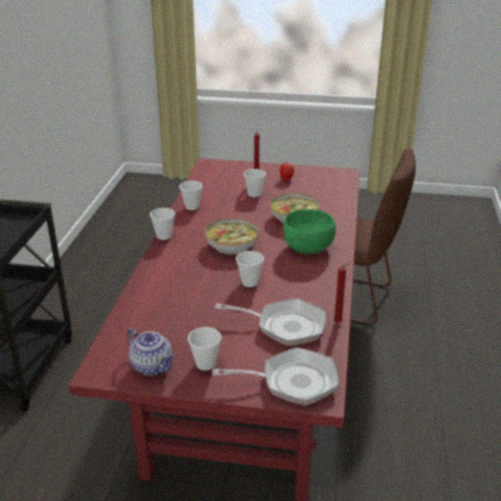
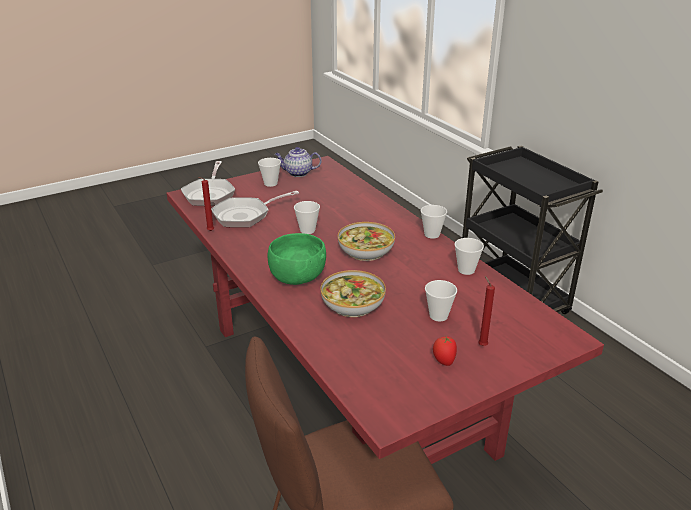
camera: 140 degrees right, 0 degrees up
frying pan [212,347,339,406] -> frying pan turned 45 degrees counterclockwise [181,161,235,206]

